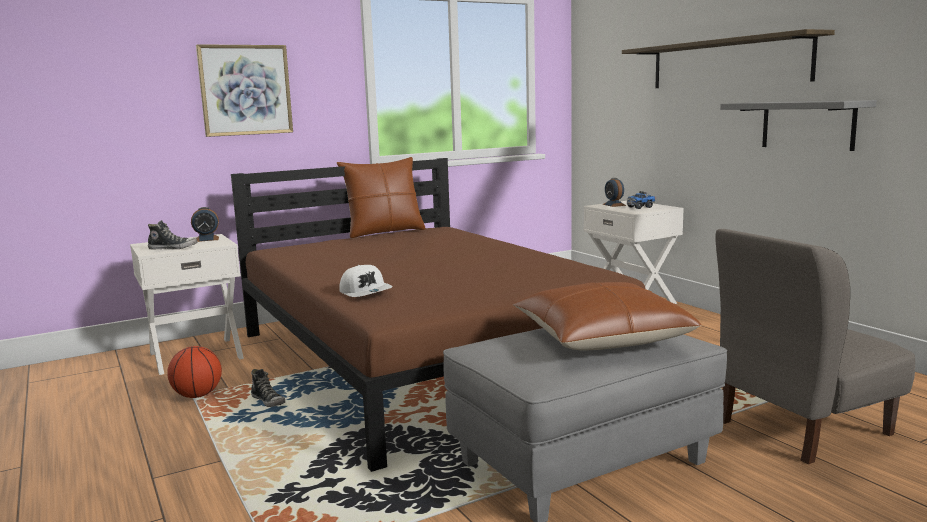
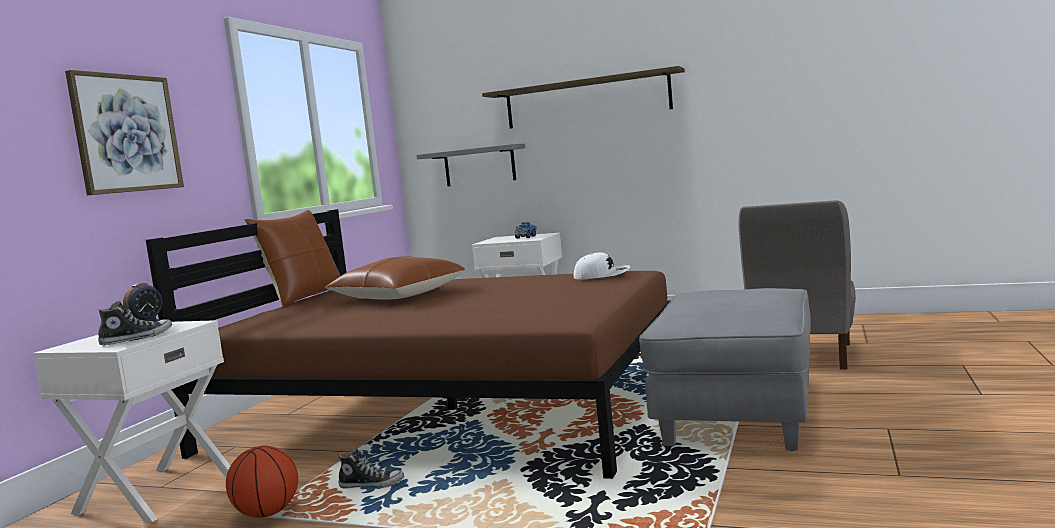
camera: 40 degrees left, 5 degrees down
white cap [339,265,393,297] -> white cap moved to [573,252,630,280]
brown pillow [512,282,701,350] -> brown pillow moved to [324,256,465,299]
alarm clock [603,178,626,207] -> none
grey shelf [720,100,877,151] -> grey shelf moved to [416,144,525,186]

